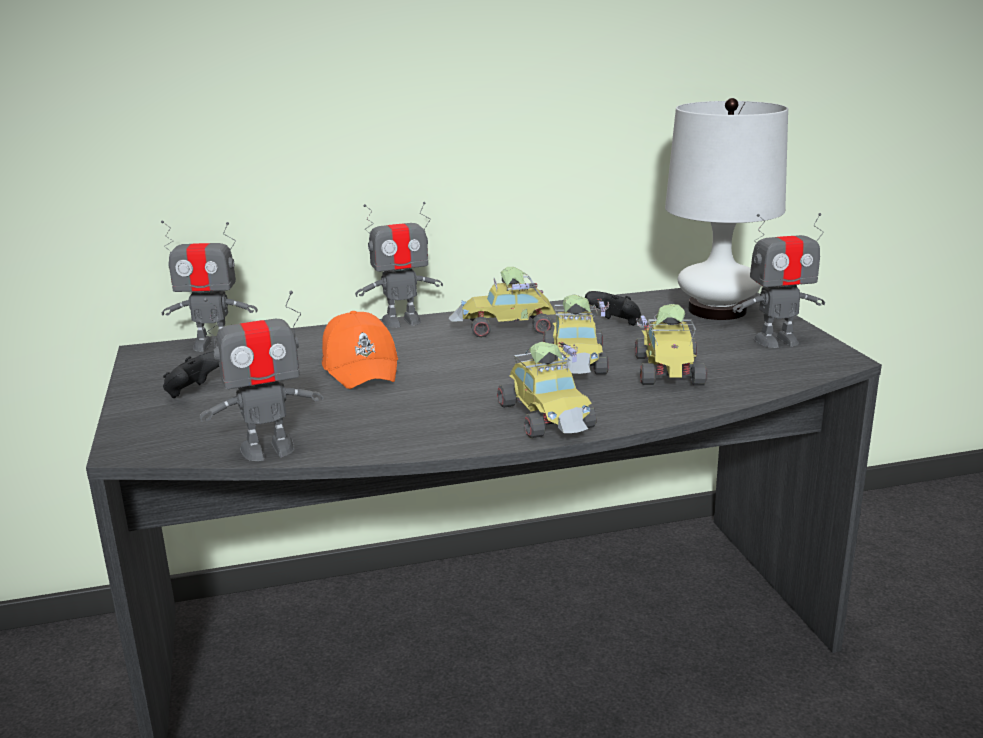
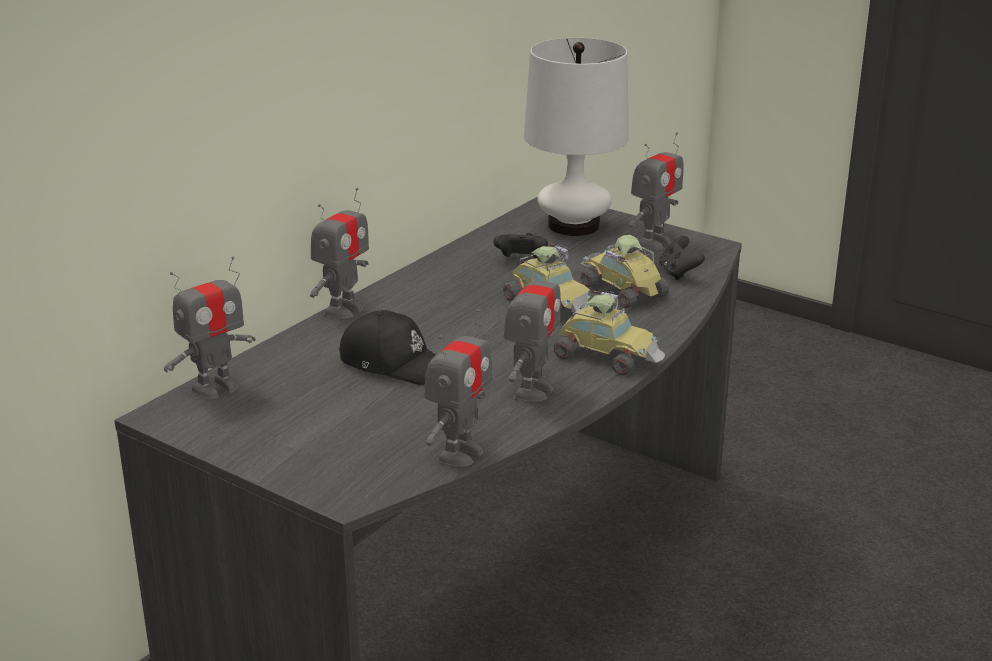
camera: 40 degrees left, 5 degrees up
black game controller [163,351,219,398] -> black game controller moved to [659,236,705,280]
orange cap [322,311,398,389] -> black cap [339,310,435,385]
toy car [449,267,556,338] -> none
none -> toy robot [504,255,561,402]

